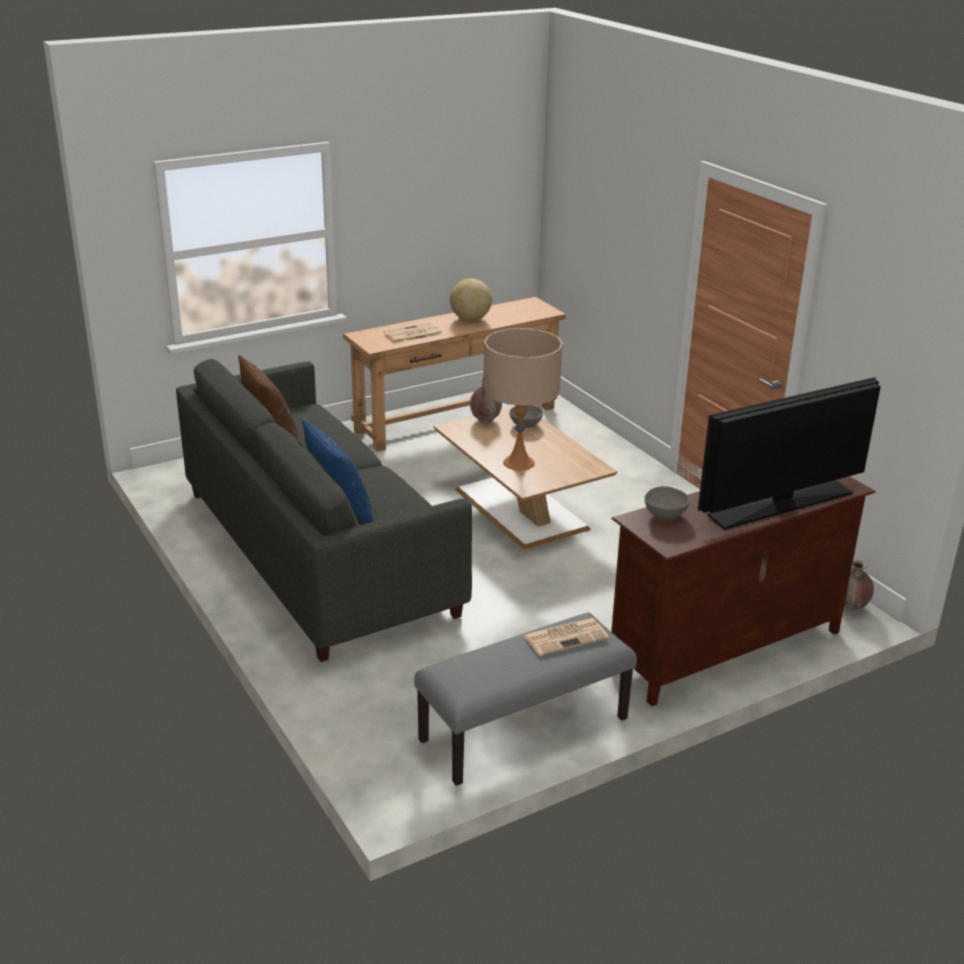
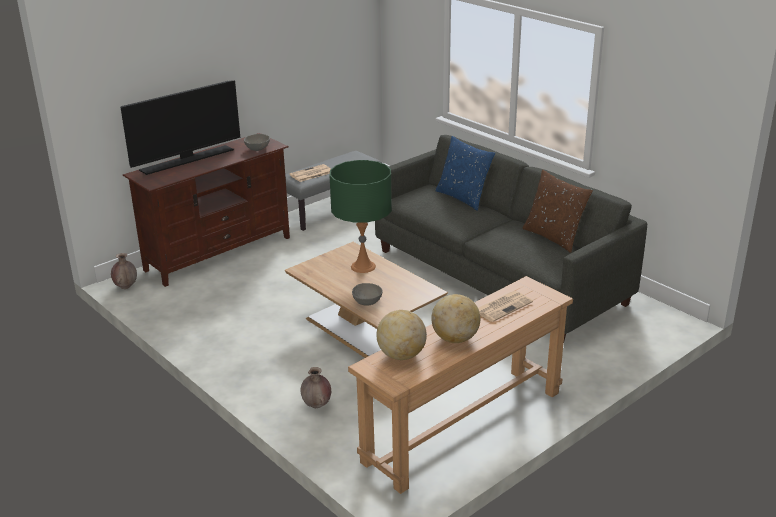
camera: 170 degrees right, 0 degrees up
brown vase [470,377,502,423] -> brown vase moved to [300,367,331,408]
beige table lamp [483,328,562,470] -> green table lamp [330,160,392,273]
none -> globe [376,310,427,360]

